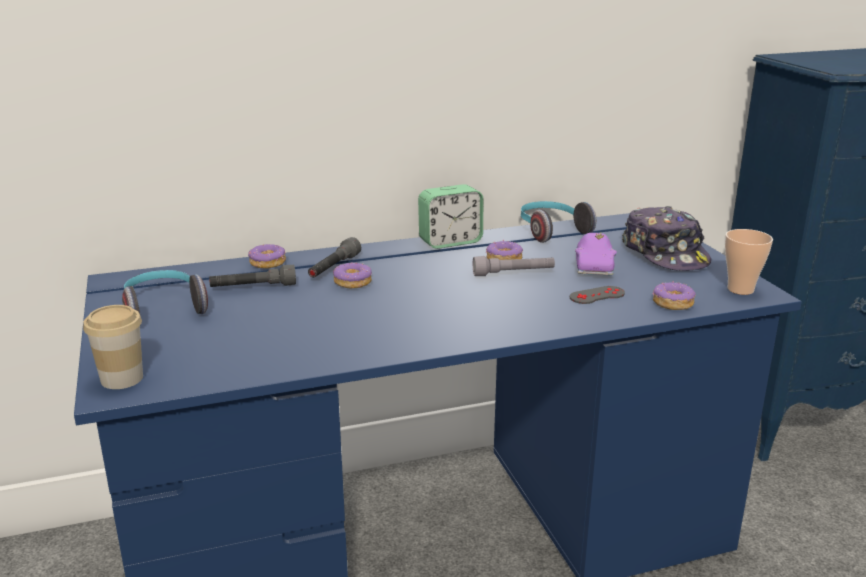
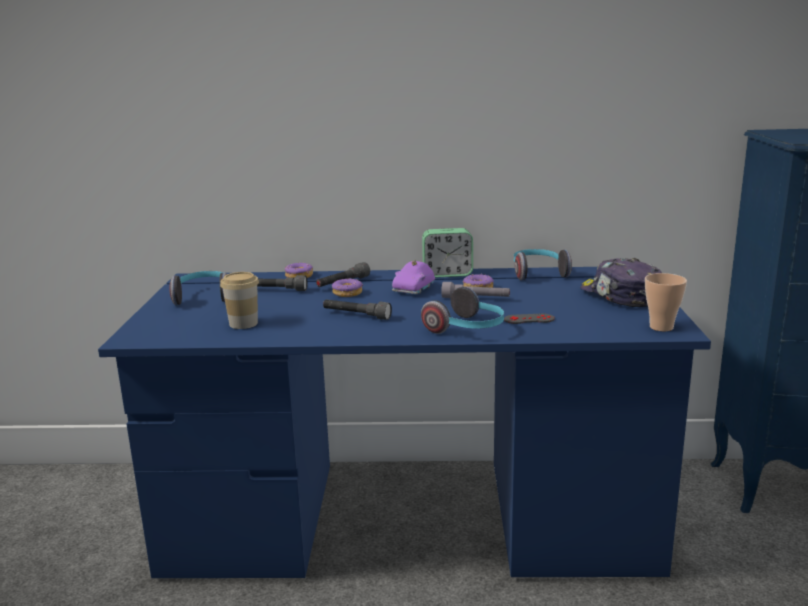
camera: 20 degrees right, 5 degrees down
cup [83,305,143,389] -> cup moved to [220,272,259,329]
purple toy car [575,233,617,275] -> purple toy car moved to [392,260,435,294]
cap [622,206,711,271] -> cap turned 150 degrees clockwise [580,258,662,307]
donut [653,281,696,310] -> none
none -> grey flashlight [323,299,392,320]
none -> headphones [421,287,504,334]

